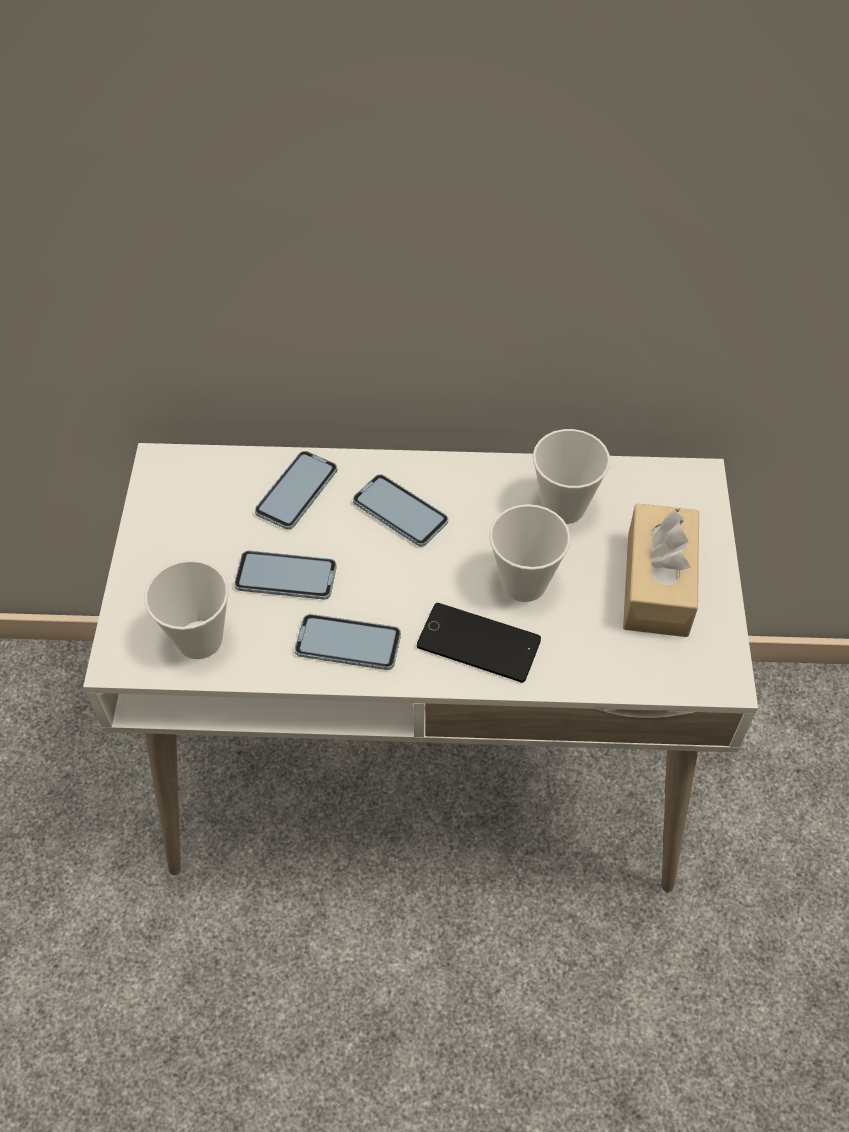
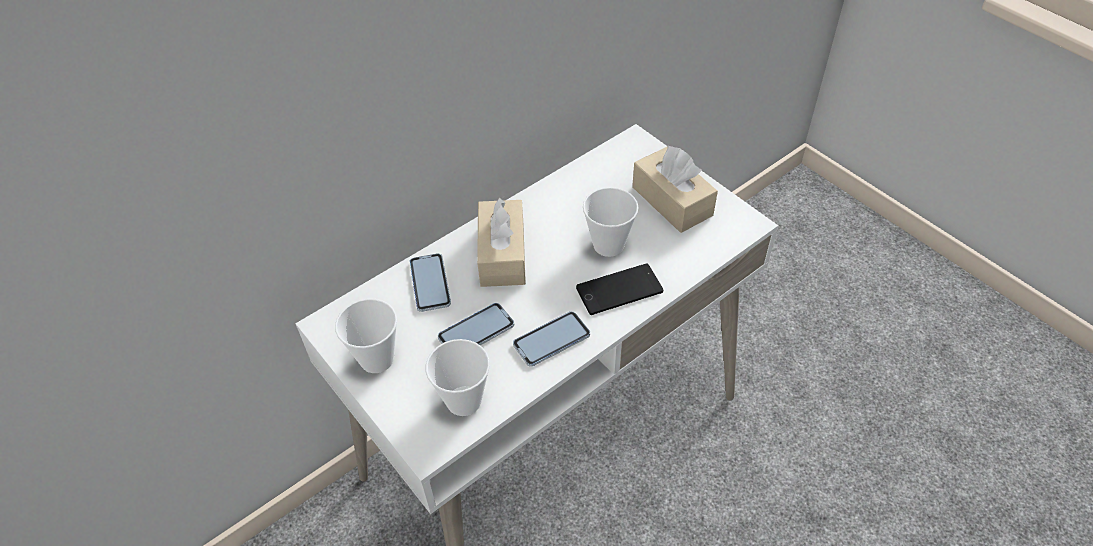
camera: 40 degrees left, 5 degrees down
phone [353,474,448,547] -> beige tissue box [477,197,526,287]
cup [533,429,610,524] -> cup moved to [335,299,397,373]

